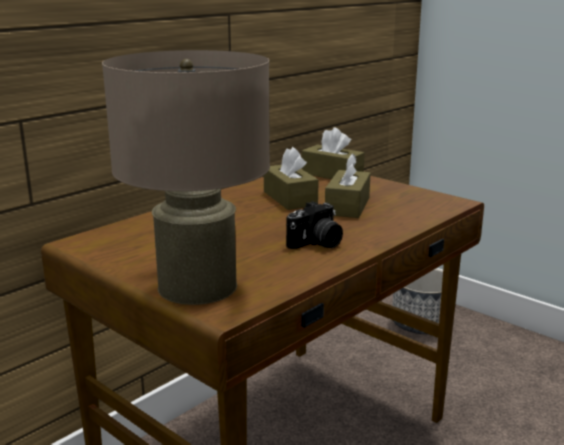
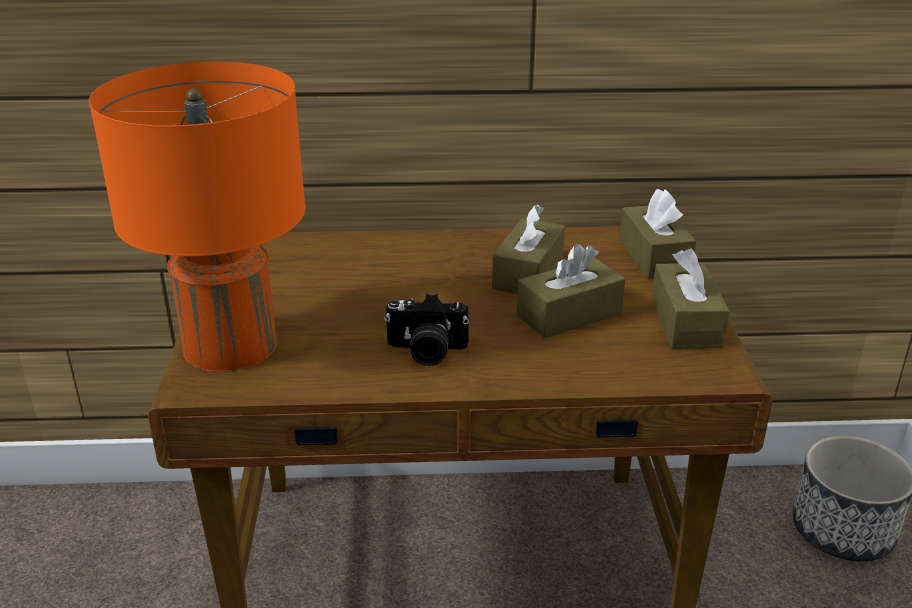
camera: 45 degrees right, 10 degrees up
beige table lamp [102,50,270,305] -> orange table lamp [89,61,306,372]
none -> brown tissue box [652,248,730,349]

